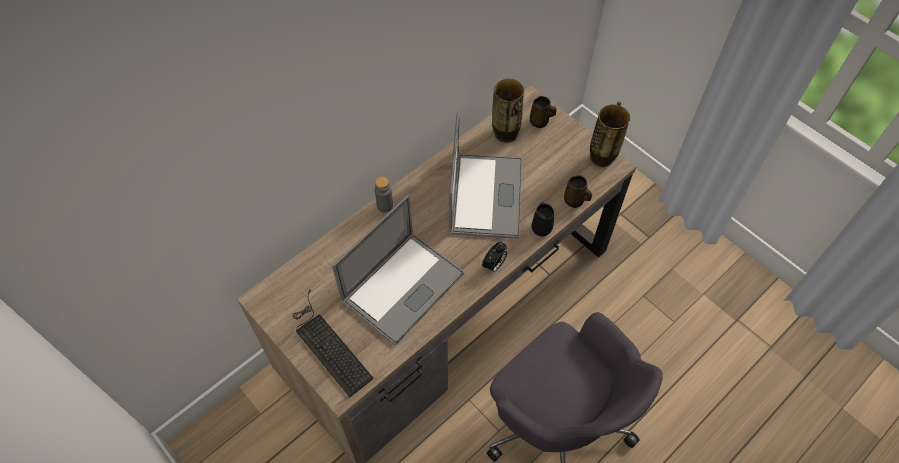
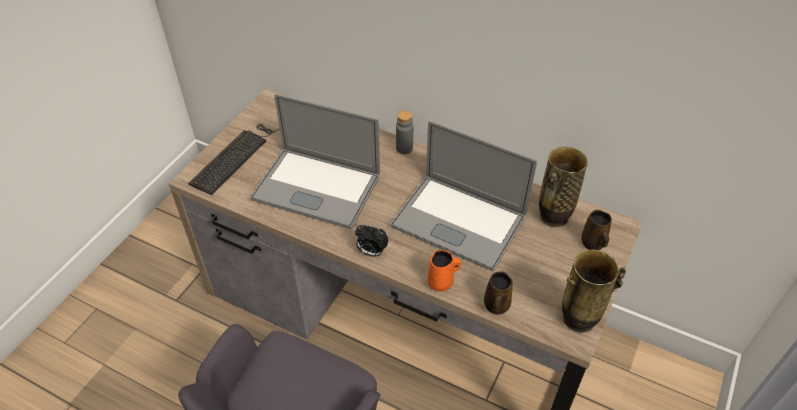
camera: 70 degrees right, 10 degrees down
laptop [449,113,522,239] -> laptop turned 45 degrees clockwise [390,121,537,271]
black mug [531,202,554,237] -> orange mug [427,250,461,291]

